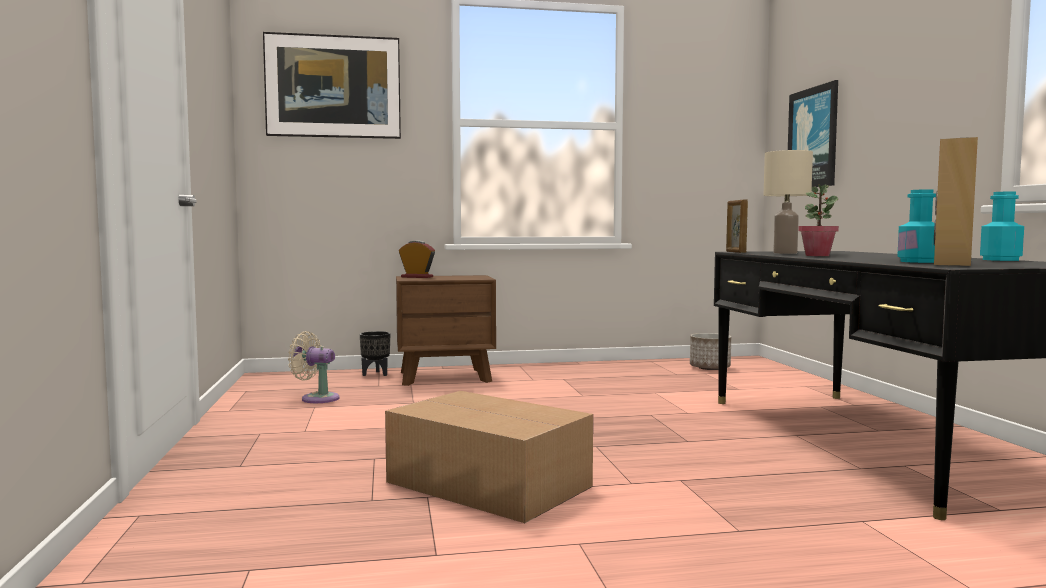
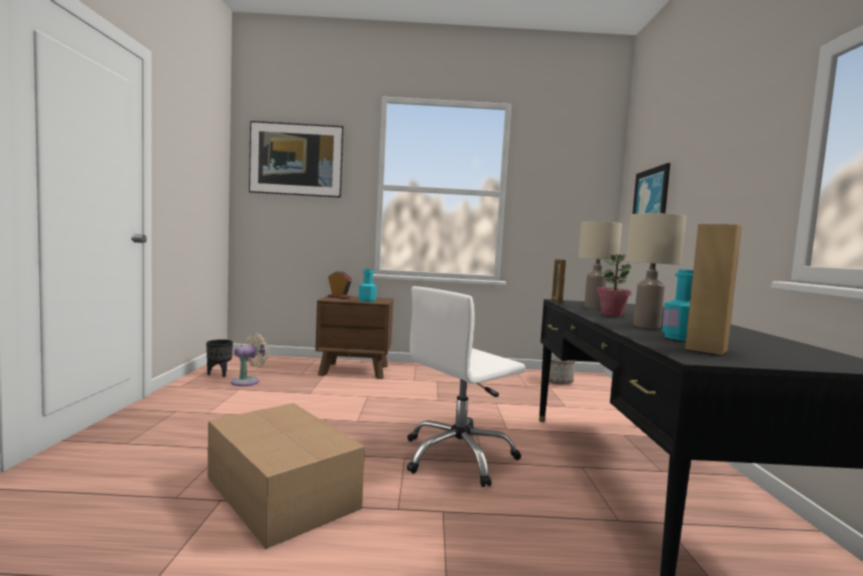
camera: 10 degrees right, 0 degrees up
beige fan [288,331,340,403] -> beige fan turned 105 degrees clockwise [231,333,269,386]
black planter [360,331,390,376] -> black planter moved to [206,339,233,377]
turquoise bottle [980,191,1024,261] -> turquoise bottle moved to [358,269,377,302]
none -> white office chair [407,286,526,487]
none -> beige table lamp [626,213,686,329]

